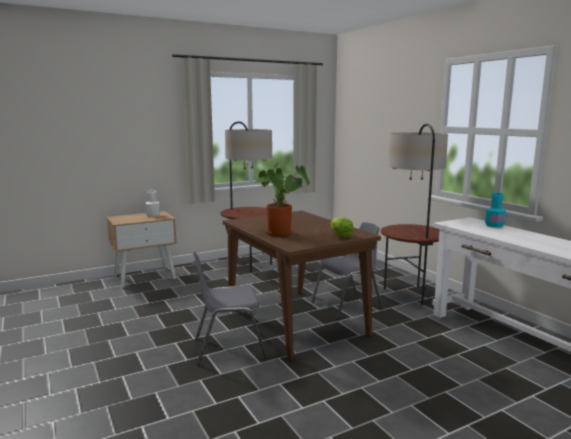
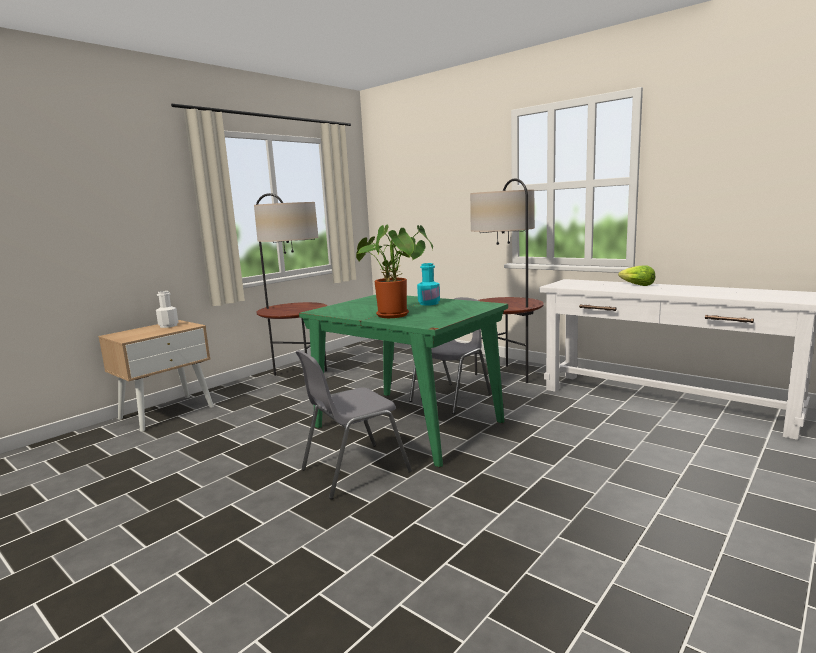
camera: 20 degrees left, 0 degrees up
brown dining table [223,211,381,361] -> green dining table [299,295,508,467]
lettuce [331,217,354,238] -> lettuce moved to [618,265,655,286]
turquoise bottle [485,193,506,228] -> turquoise bottle moved to [417,263,440,306]

